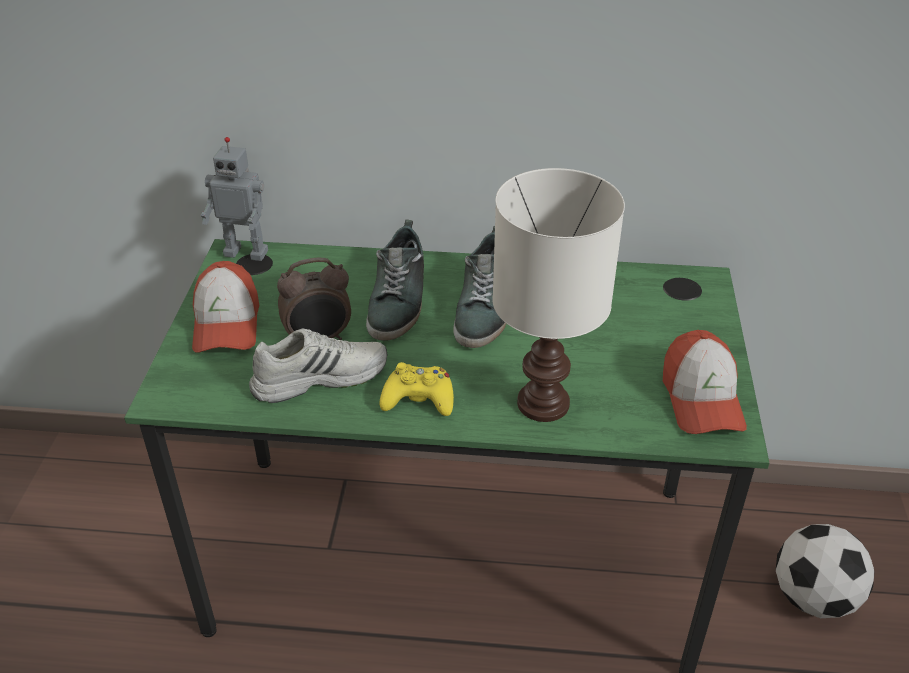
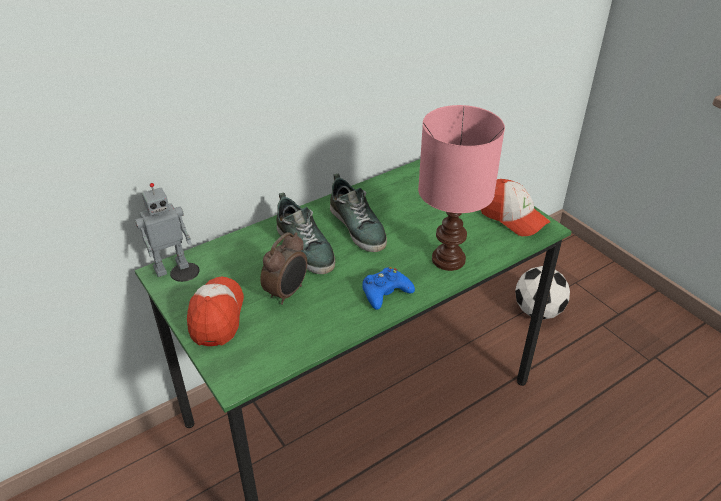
camera: 40 degrees left, 0 degrees up
cap [192,261,259,353] -> cap turned 135 degrees counterclockwise [187,276,244,346]
white shoe [249,328,387,403] -> none
yellow game controller [380,362,454,416] -> blue game controller [362,267,415,310]
white table lamp [492,168,625,422] -> pink table lamp [418,105,505,271]

